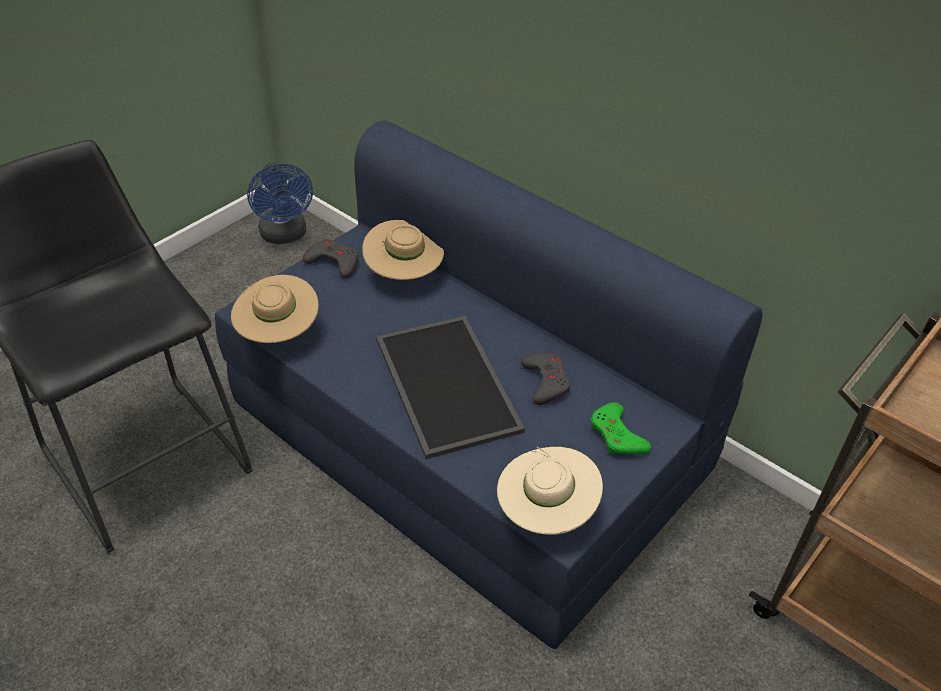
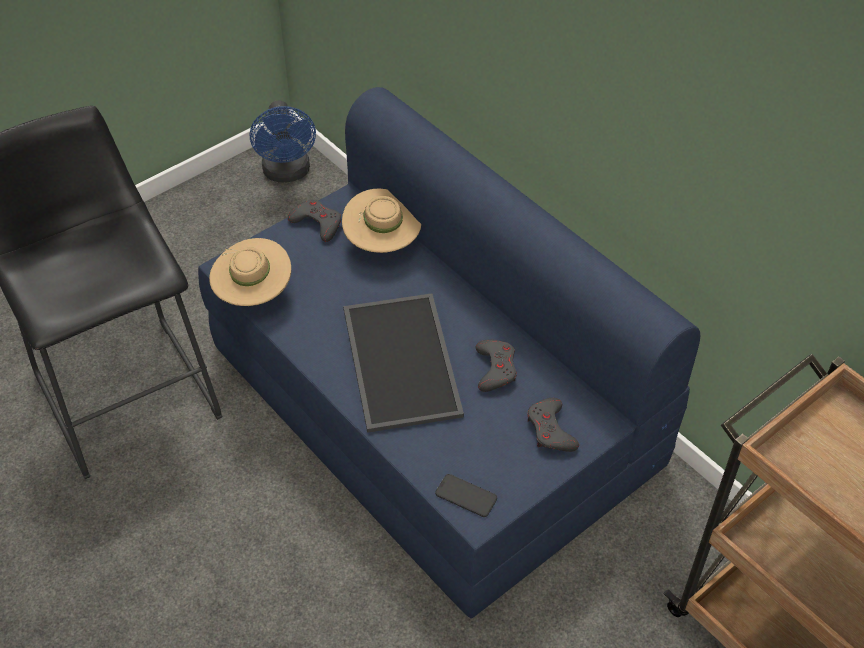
camera: 10 degrees right, 5 degrees up
beige hat [497,447,603,535] -> phone [435,474,497,517]
green game controller [591,402,652,455] -> grey game controller [527,398,579,452]

